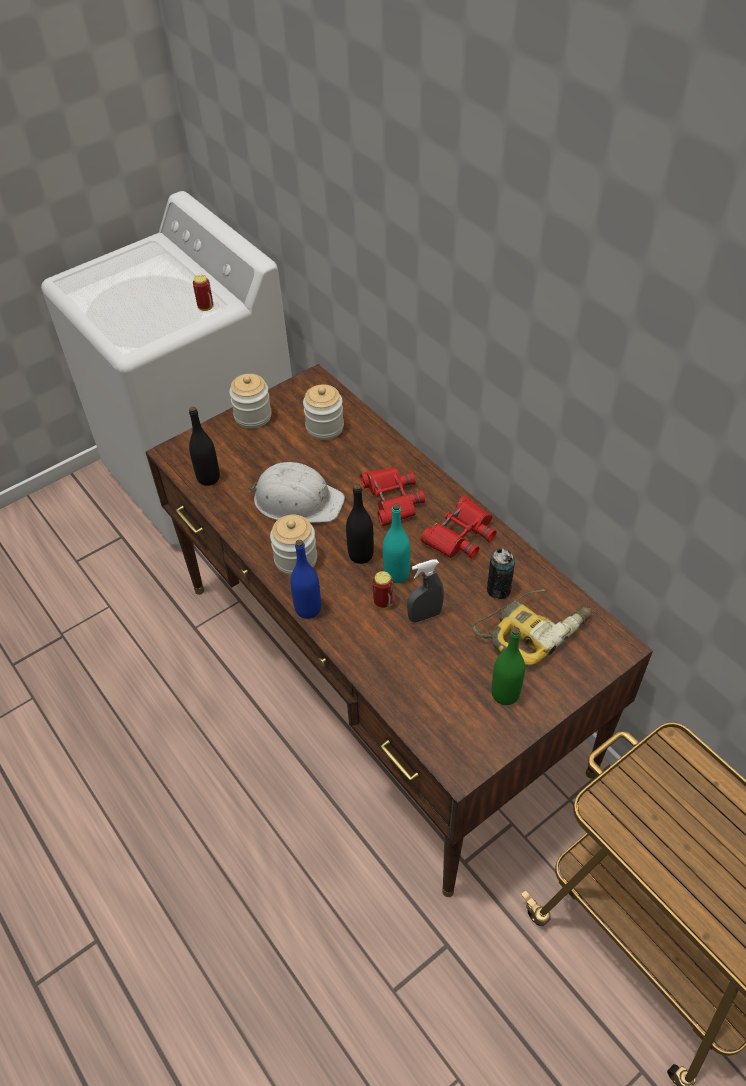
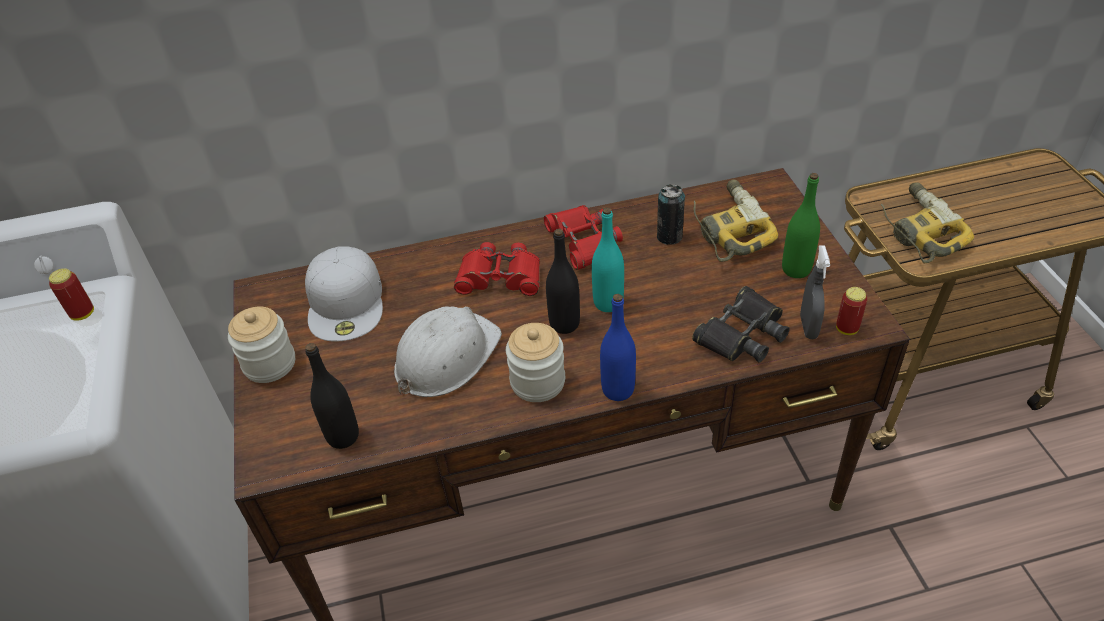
camera: 65 degrees left, 5 degrees down
jar [303,384,344,440] -> white cap [305,246,383,341]
can [373,571,393,609] -> can moved to [836,287,867,335]
grey spray bottle [407,559,444,622] -> grey spray bottle moved to [800,245,830,339]
none -> black binoculars [692,286,790,362]
none -> power drill [881,182,974,263]

